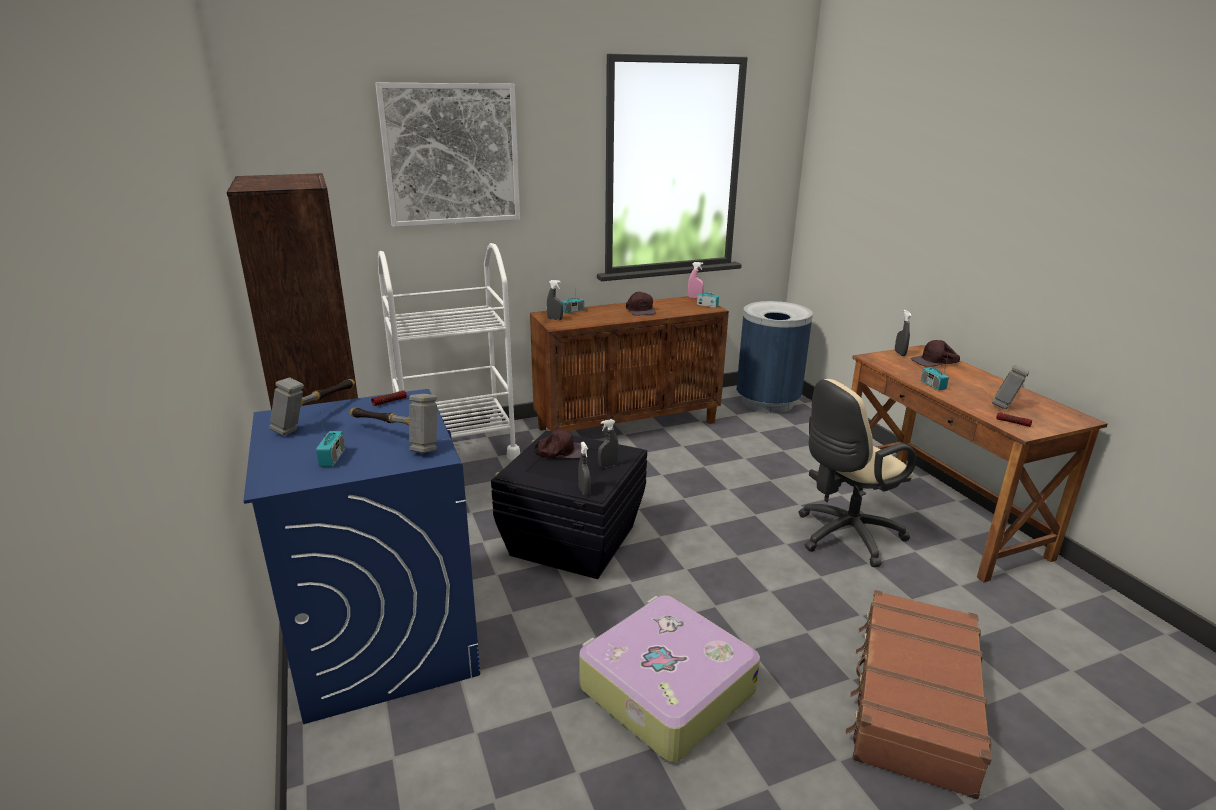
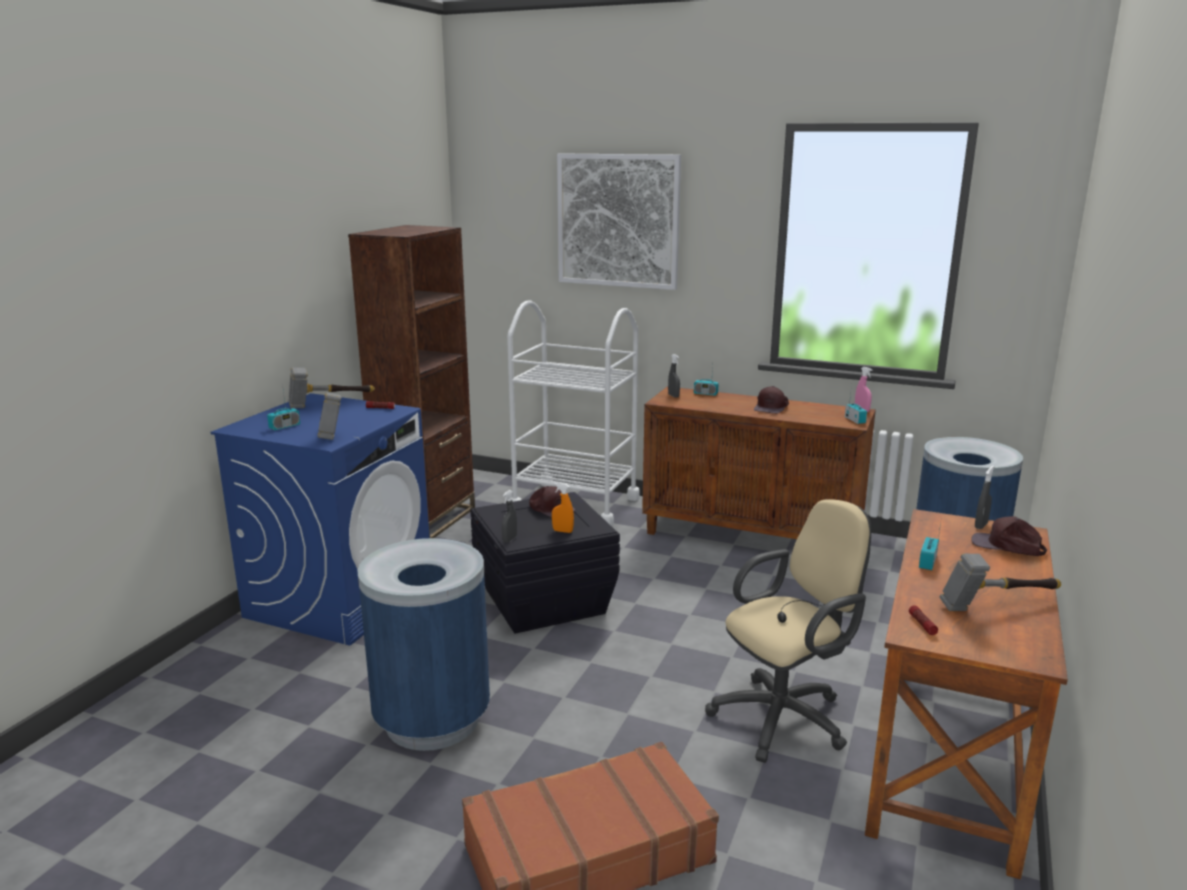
camera: 45 degrees right, 5 degrees down
suitcase [579,595,760,762] -> blue trash can [357,538,490,751]
grey spray bottle [598,419,619,468] -> orange spray bottle [552,483,574,533]
beige office chair [798,379,916,567] -> beige office chair turned 135 degrees clockwise [705,499,871,763]

